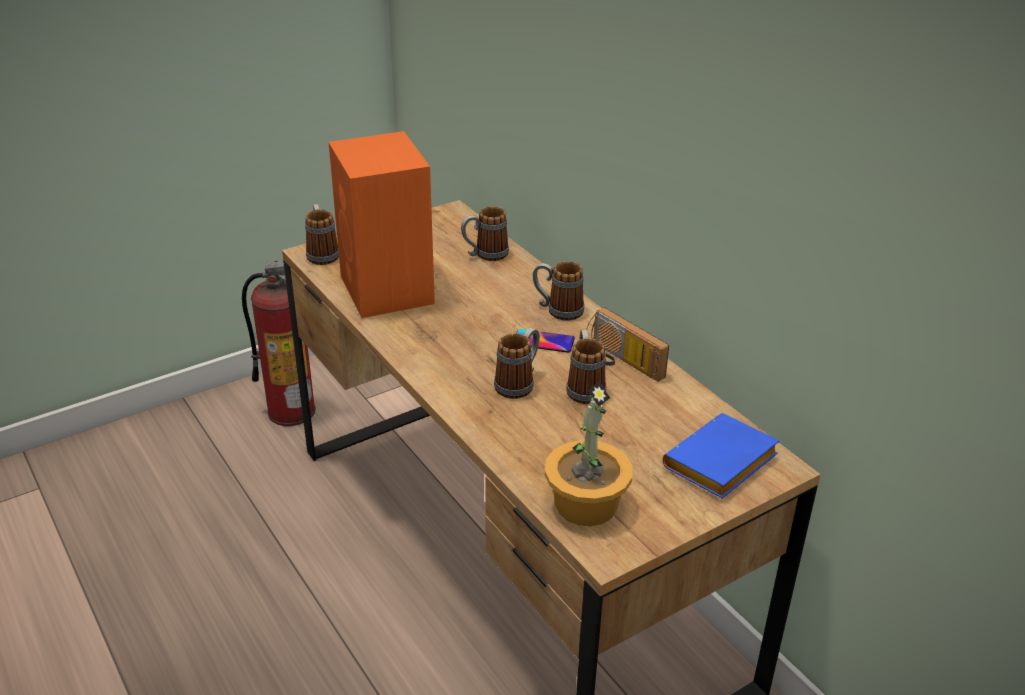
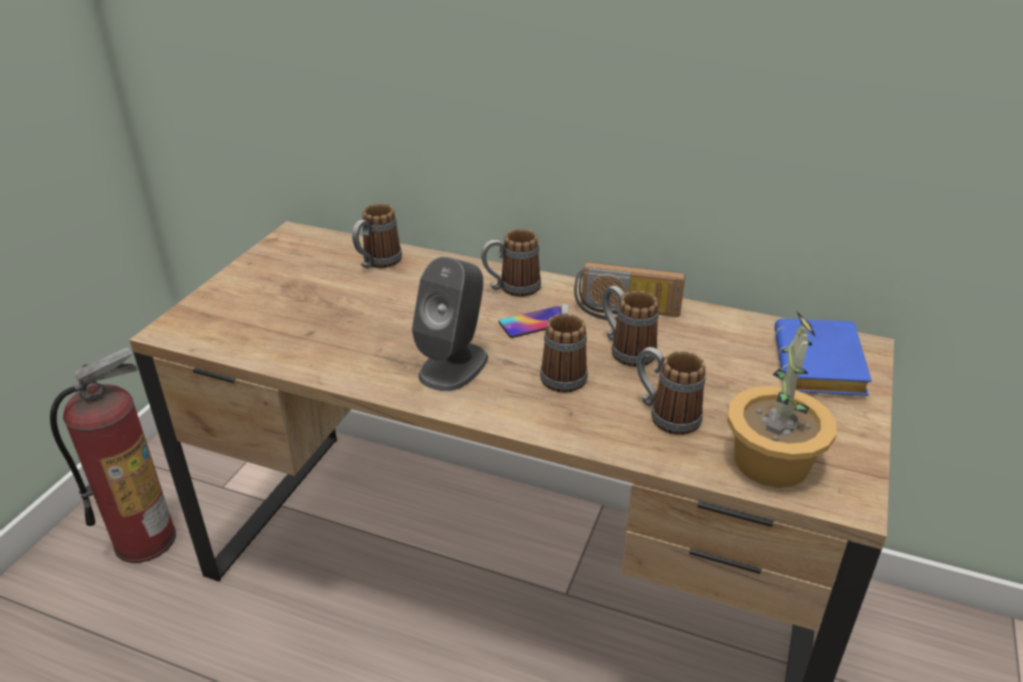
camera: 35 degrees left, 0 degrees up
mug [305,204,339,265] -> mug moved to [637,347,706,435]
orange speaker [329,131,435,318] -> none
none -> grey speaker [412,257,488,391]

